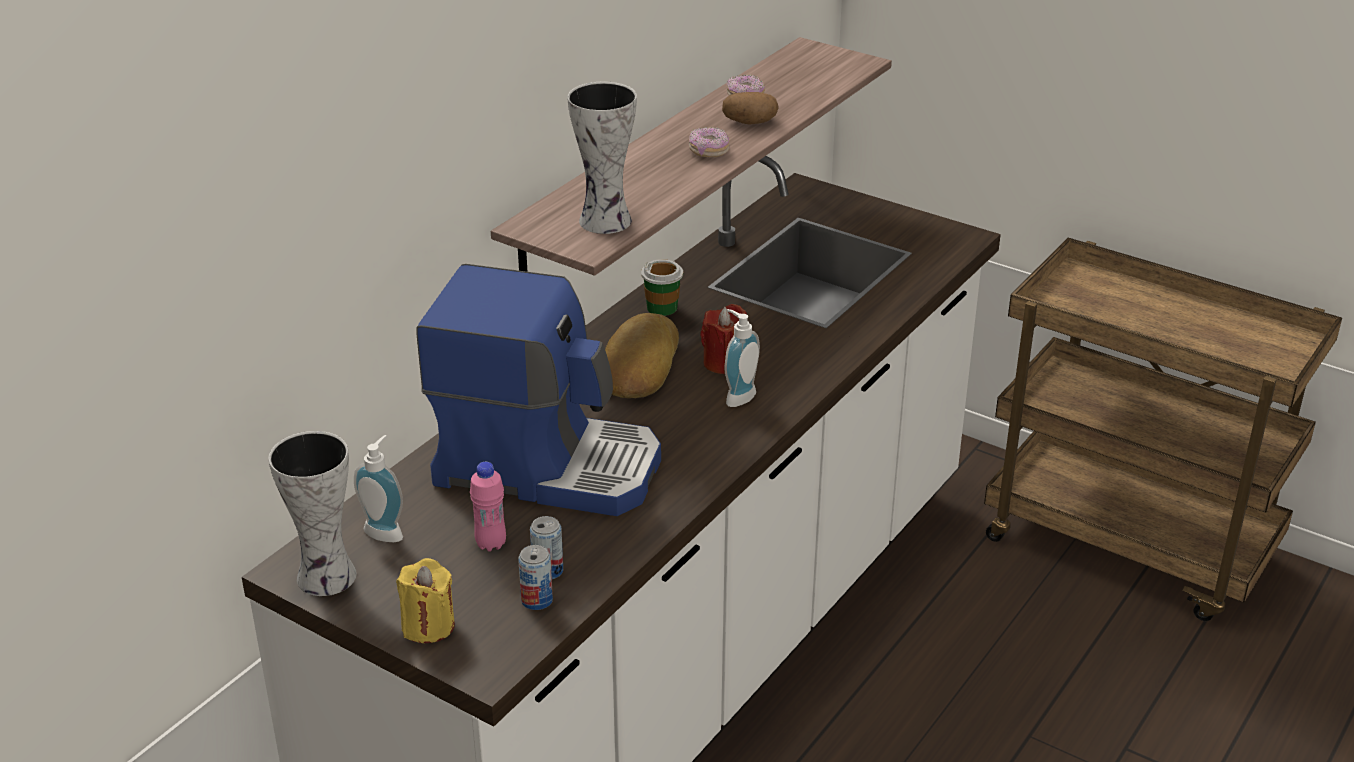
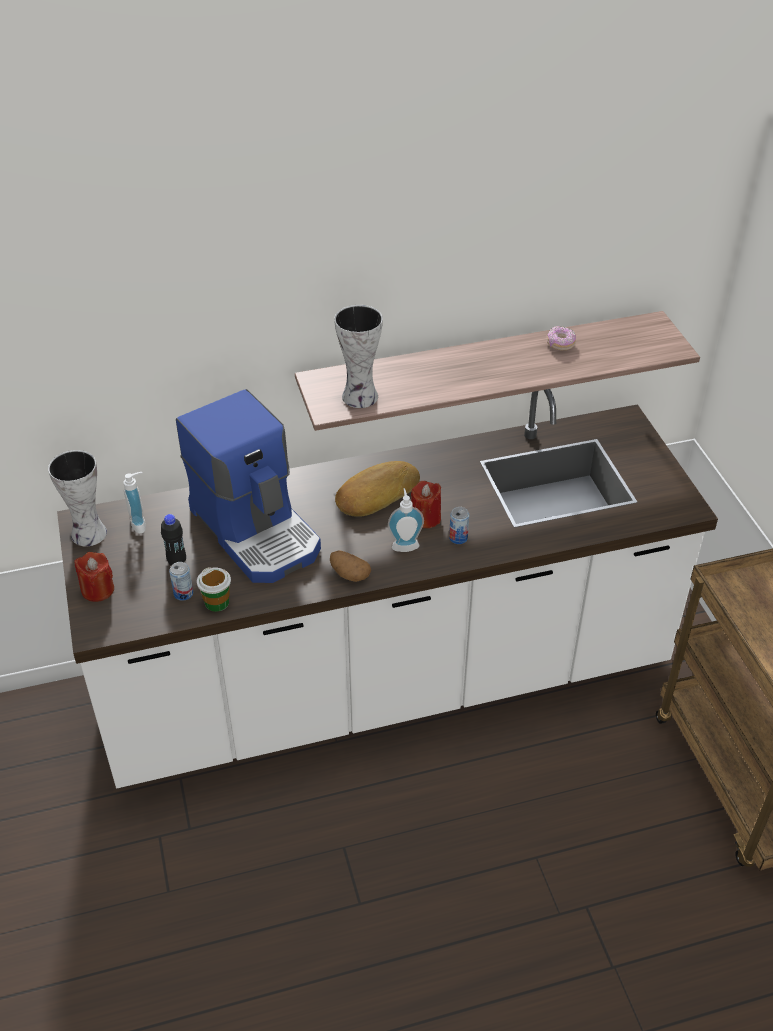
camera: 40 degrees right, 10 degrees up
yellow candle [396,558,455,643] -> red candle [75,552,114,602]
pink bottle [470,462,506,552] -> black bottle [161,514,186,565]
can [518,545,553,610] -> can moved to [449,507,469,544]
cup [641,259,683,316] -> cup moved to [197,567,231,612]
donut [689,127,730,157] -> none
potato [722,92,779,125] -> potato moved to [330,550,371,582]

